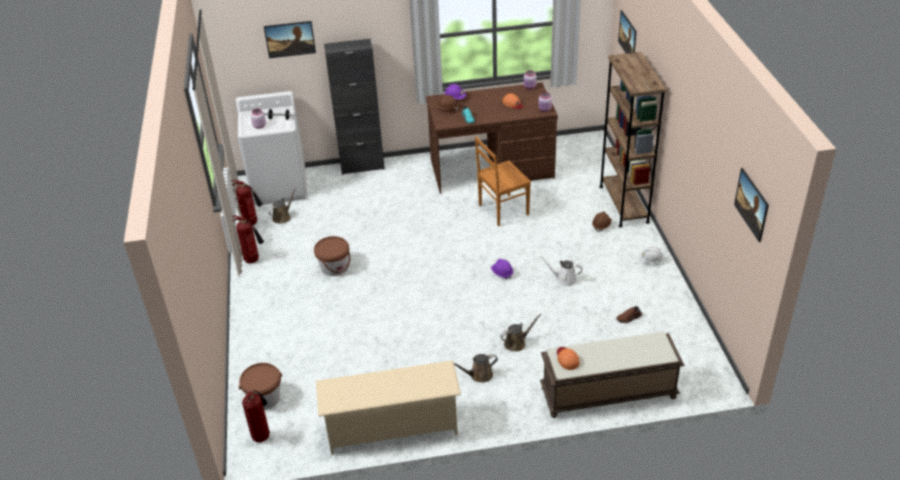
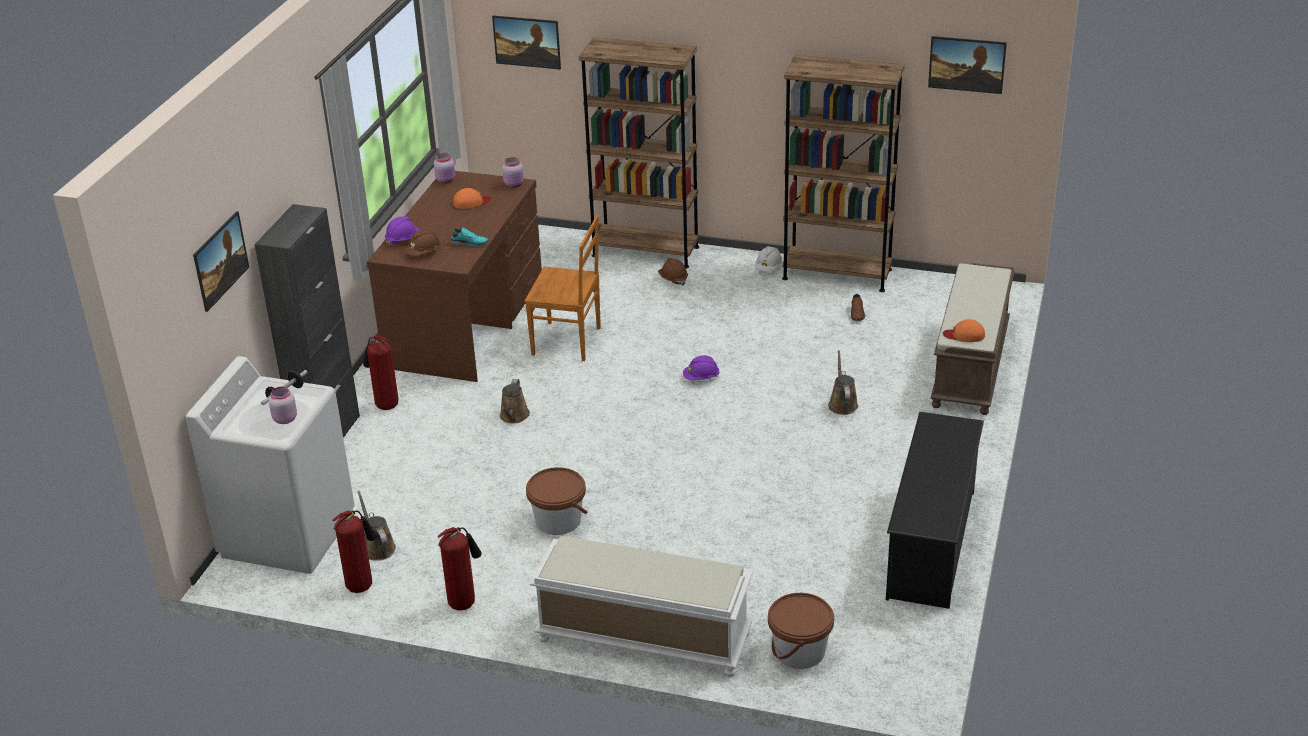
camera: 65 degrees left, 5 degrees down
fire extinguisher [242,390,270,442] -> fire extinguisher moved to [363,335,399,410]
beige shoe rack [316,360,461,455] -> black shoe rack [886,412,984,609]
brown watering can [454,354,498,382] -> brown watering can moved to [500,379,530,424]
brown chair [475,136,531,226] -> brown chair turned 75 degrees counterclockwise [525,215,601,361]
white watering can [539,256,583,287] -> none
none -> white bench [530,536,753,677]
none -> brown bookcase [782,55,905,292]

